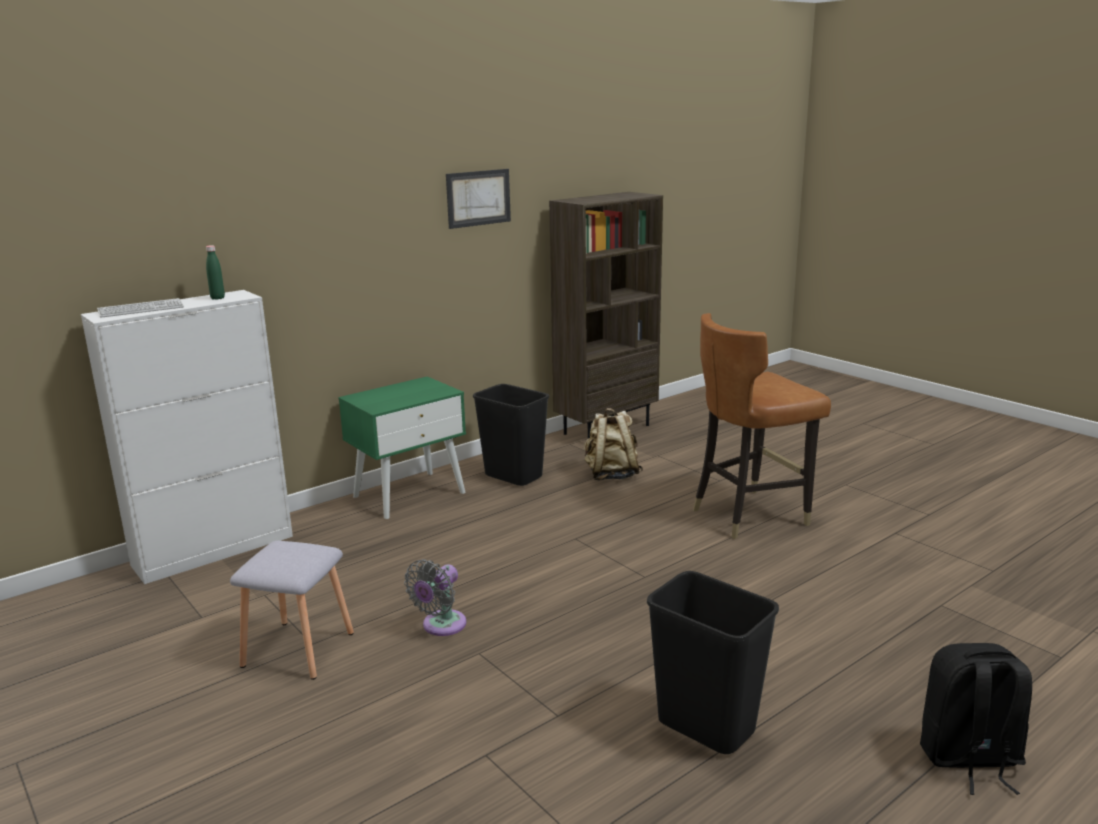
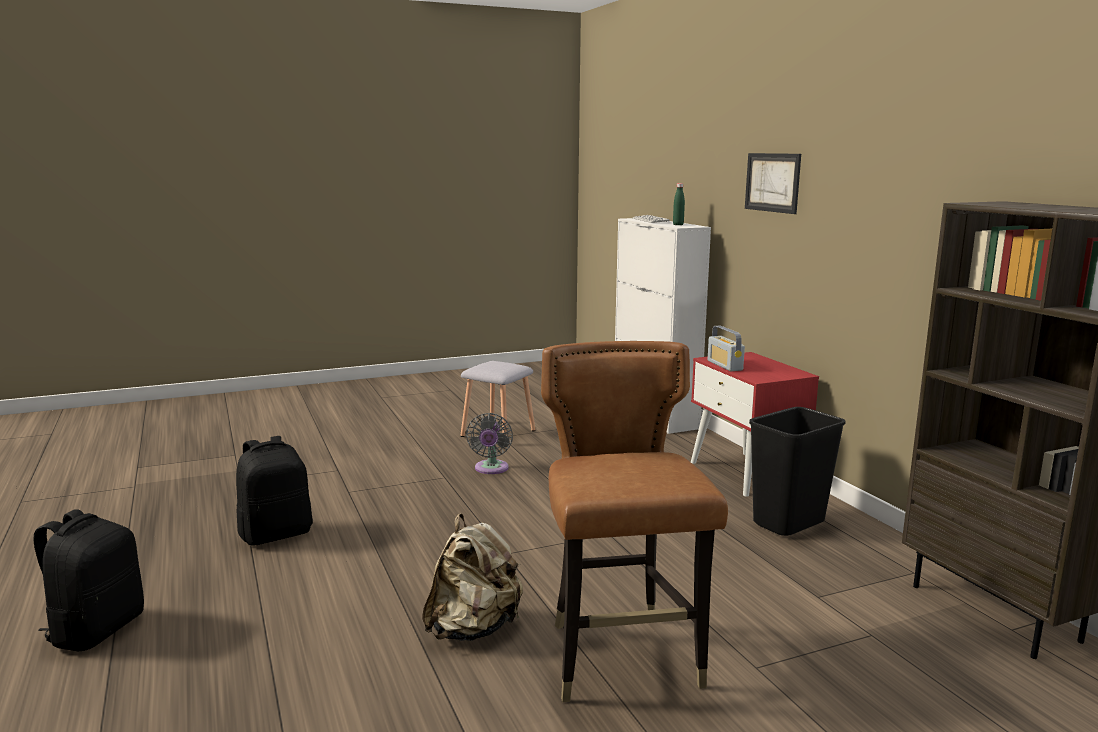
camera: 105 degrees right, 5 degrees down
green nightstand [338,377,466,519] -> red nightstand [691,352,819,497]
grey fan [404,559,466,636] -> grey fan turned 135 degrees counterclockwise [466,413,513,474]
picture [446,169,511,229] -> picture moved to [745,153,801,214]
beige backpack [584,408,643,480] -> beige backpack moved to [422,514,523,641]
black trash can [647,571,779,754] -> black backpack [236,436,313,546]
none -> radio [708,325,745,371]

